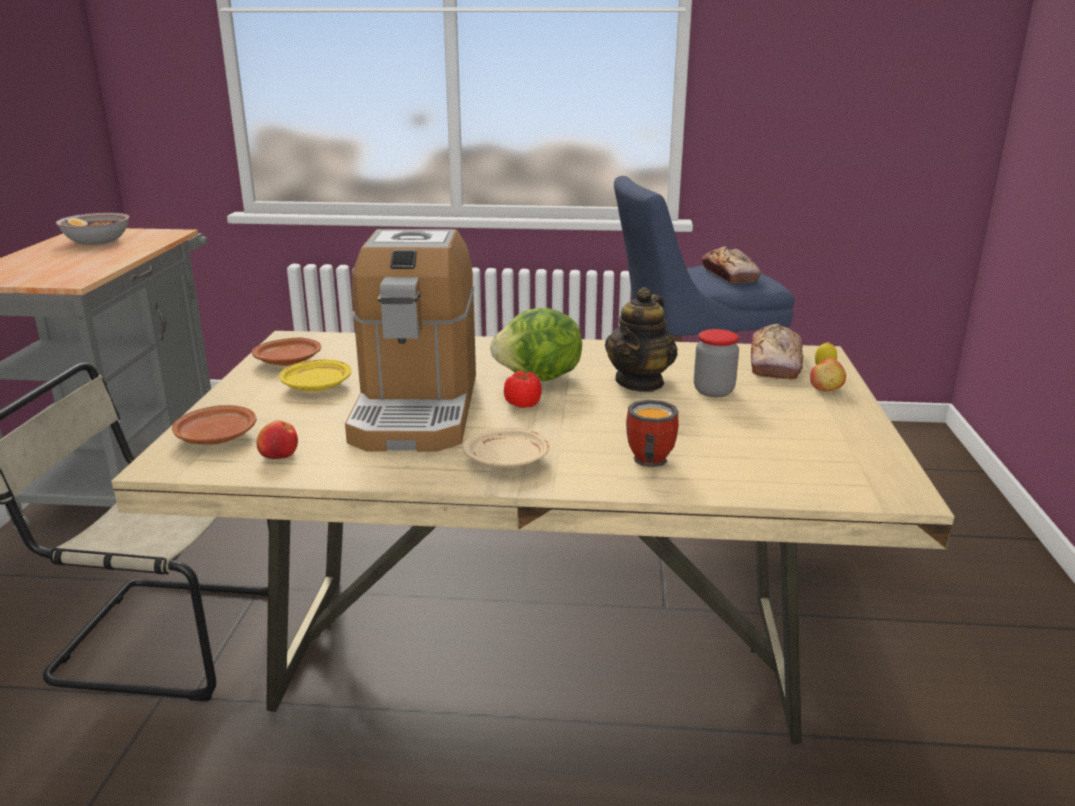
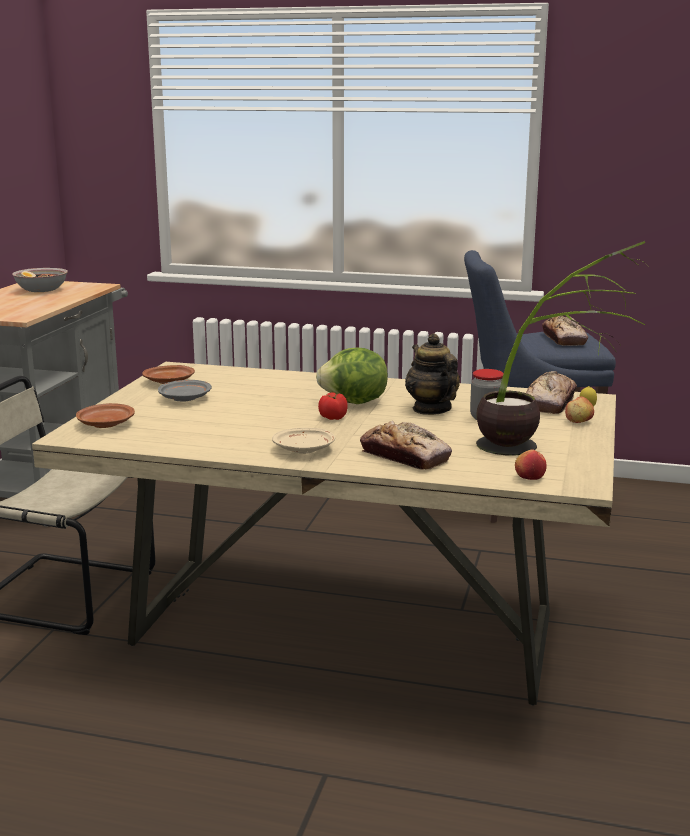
camera: 10 degrees right, 5 degrees down
apple [256,420,298,459] -> apple moved to [515,449,547,480]
yellow plate [279,359,351,392] -> grey plate [158,380,212,402]
coffee machine [345,229,476,452] -> none
teapot [605,287,678,392] -> teapot turned 120 degrees clockwise [405,333,460,415]
mug [626,400,679,467] -> bread [360,421,452,470]
none -> potted plant [476,241,648,456]

